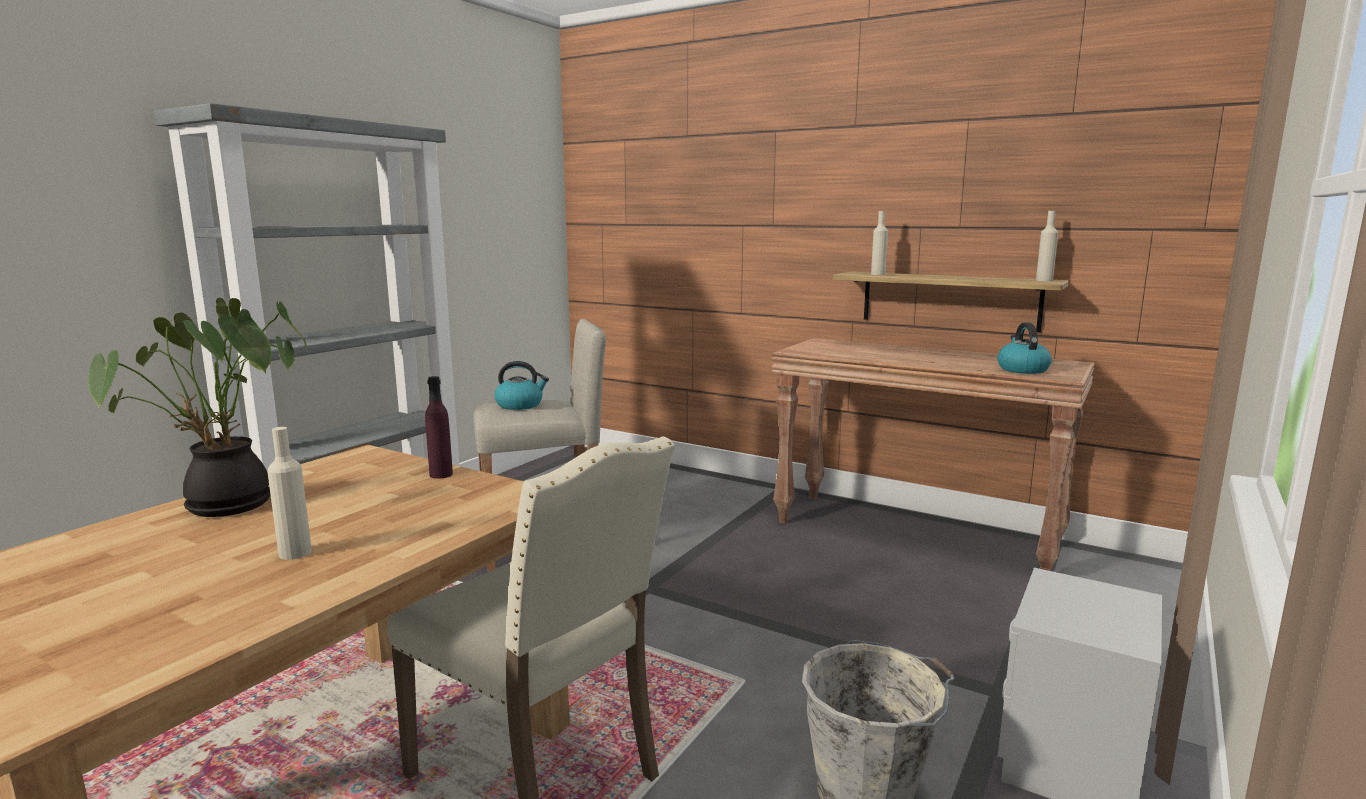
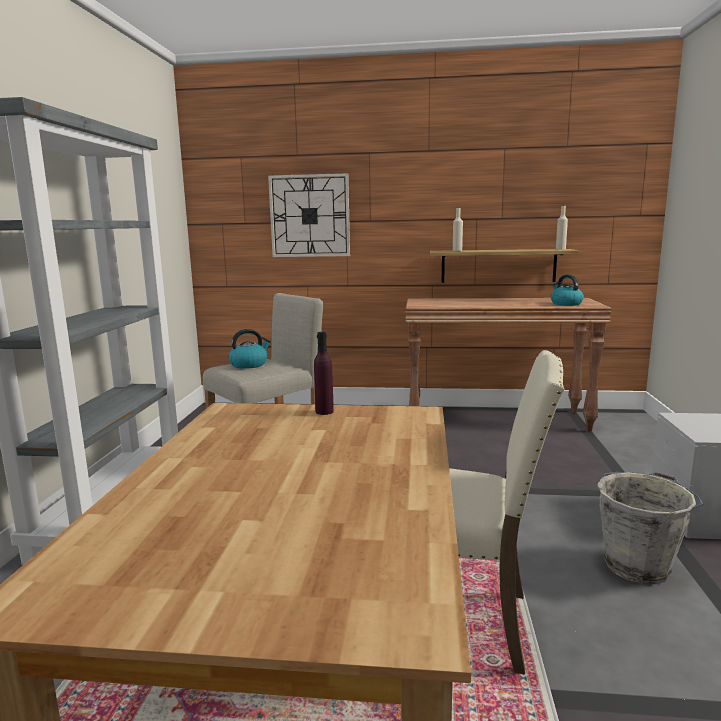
camera: 25 degrees left, 0 degrees up
potted plant [88,297,307,517] -> none
beige bottle [267,427,312,560] -> none
none -> wall clock [268,173,350,257]

